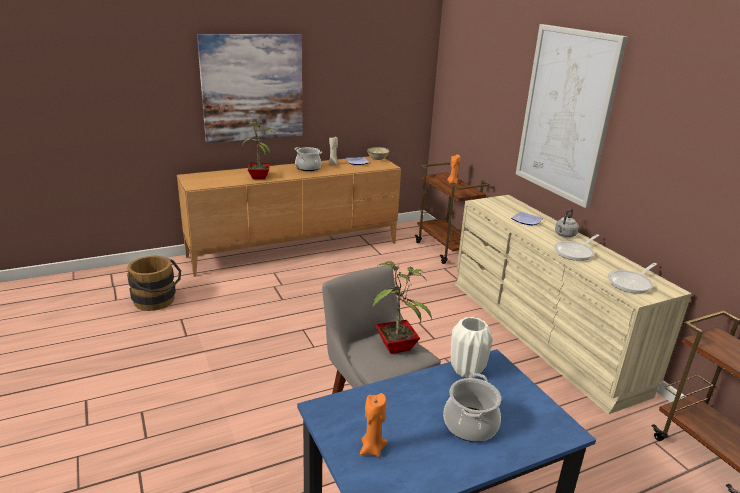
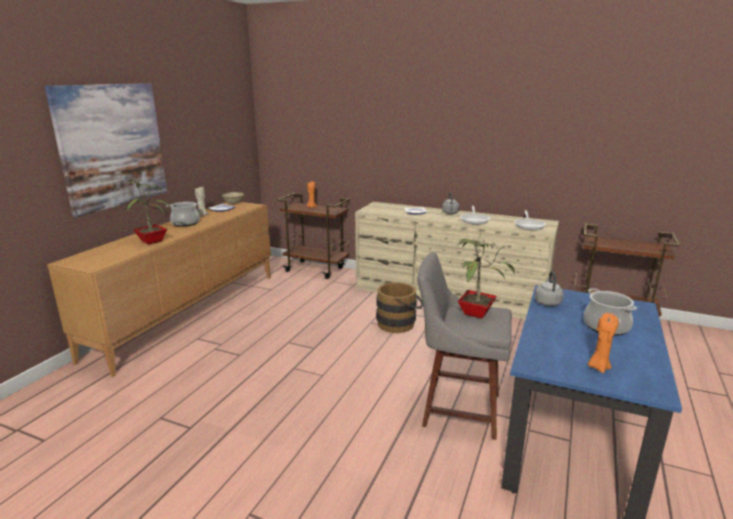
camera: 40 degrees left, 5 degrees down
brown bucket [127,256,181,311] -> brown bucket moved to [376,282,423,333]
white vase [451,317,493,378] -> grey kettle [535,271,564,306]
picture [516,24,627,208] -> none

